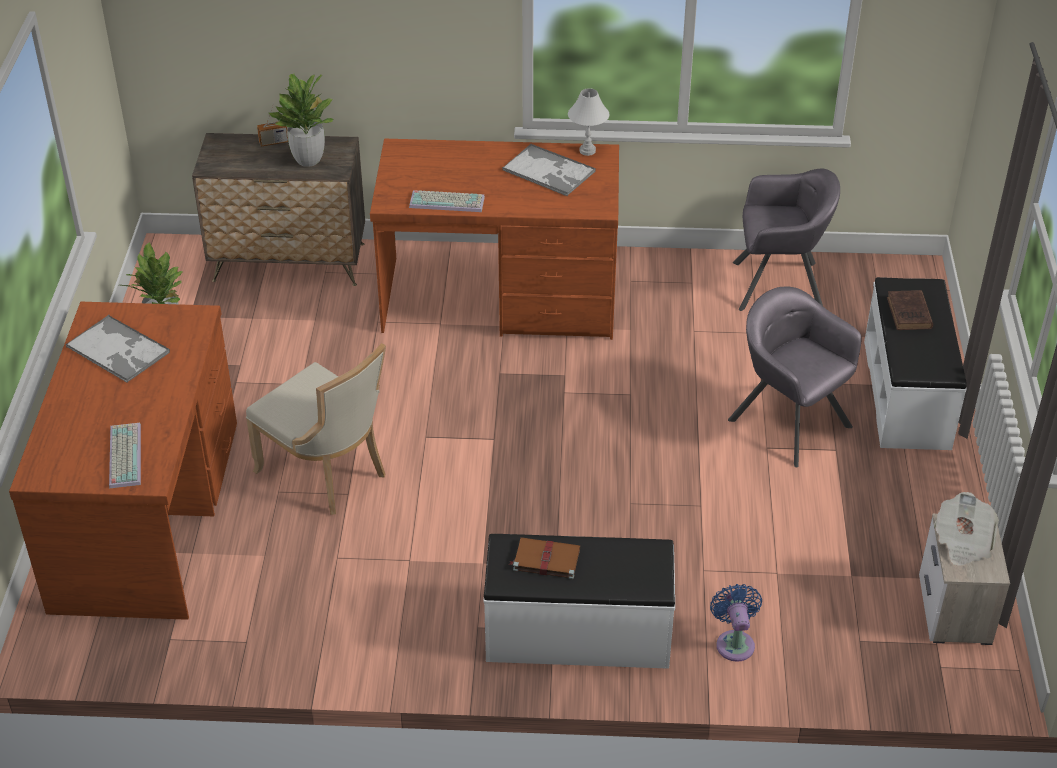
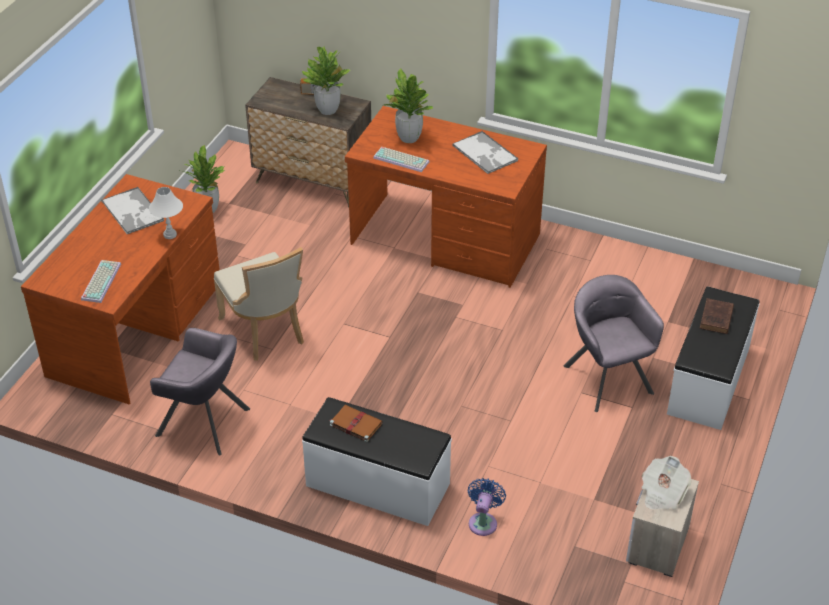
camera: 20 degrees right, 0 degrees up
white table lamp [568,88,609,156] -> white table lamp moved to [149,187,183,239]
grey armchair [733,168,840,311] -> grey armchair moved to [150,328,250,456]
none -> potted plant [384,68,433,143]

